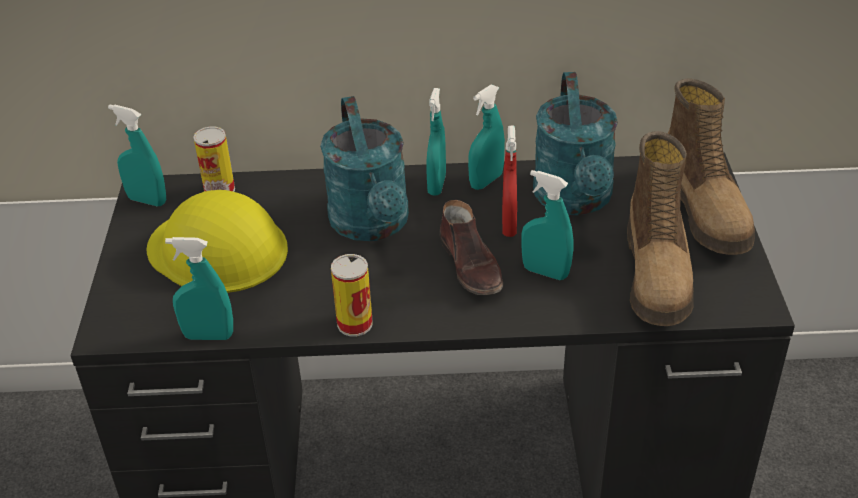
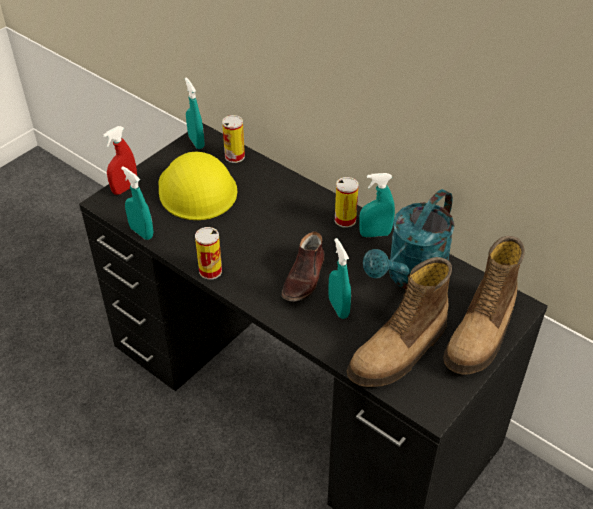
camera: 40 degrees right, 5 degrees up
turquoise watering can [320,96,409,241] -> none
turquoise spray bottle [426,88,446,196] -> can [335,177,359,228]
red spray bottle [502,126,517,237] -> red spray bottle moved to [103,126,137,195]

